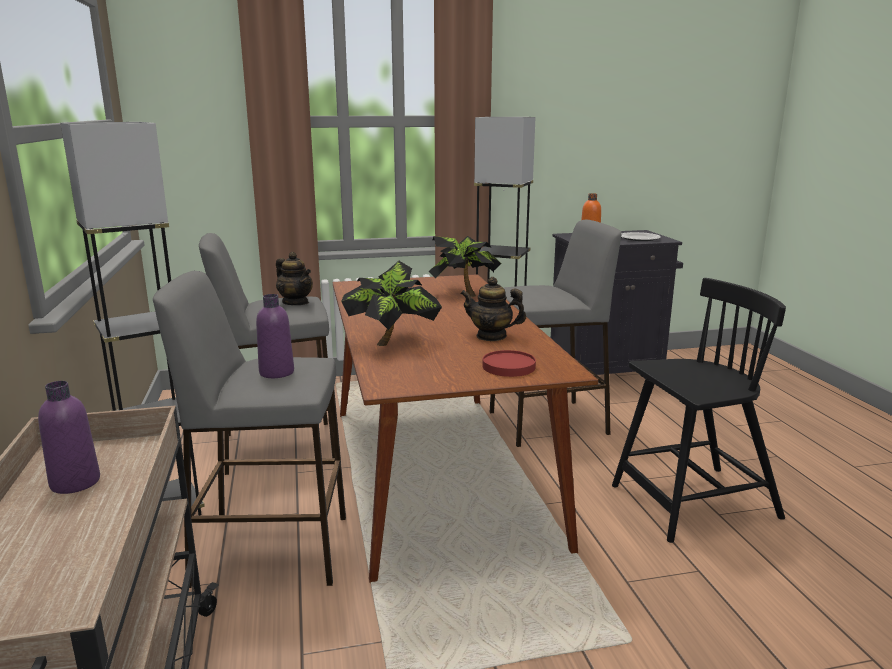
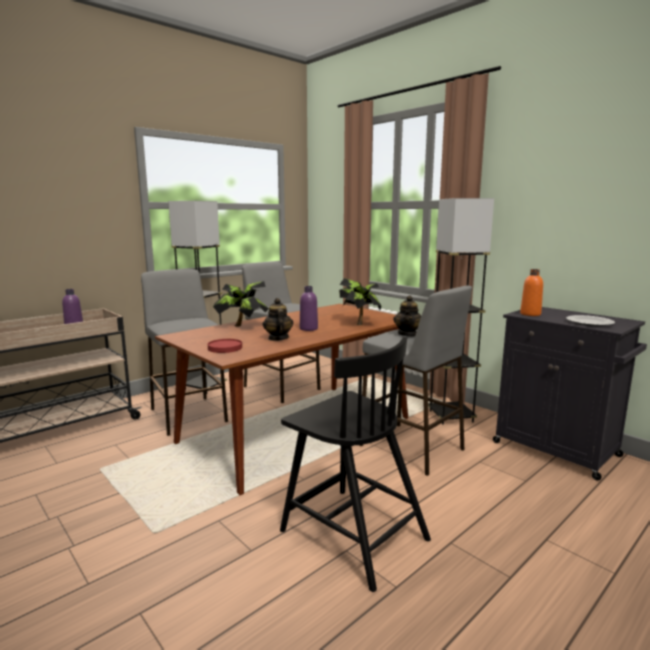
camera: 60 degrees right, 5 degrees down
purple bottle [256,294,294,378] -> purple bottle moved to [300,286,318,331]
teapot [276,252,313,305] -> teapot moved to [393,295,421,337]

